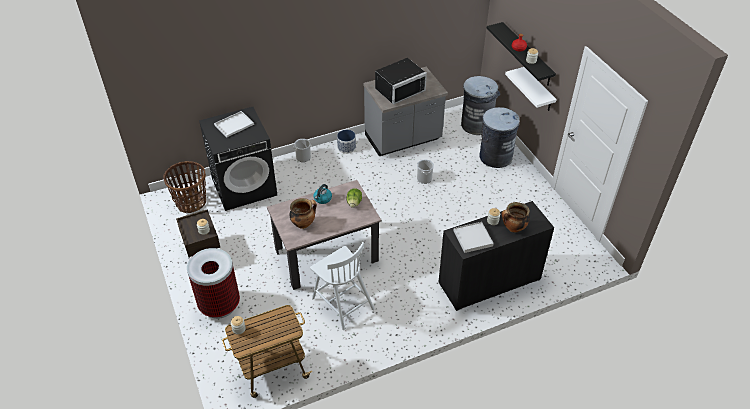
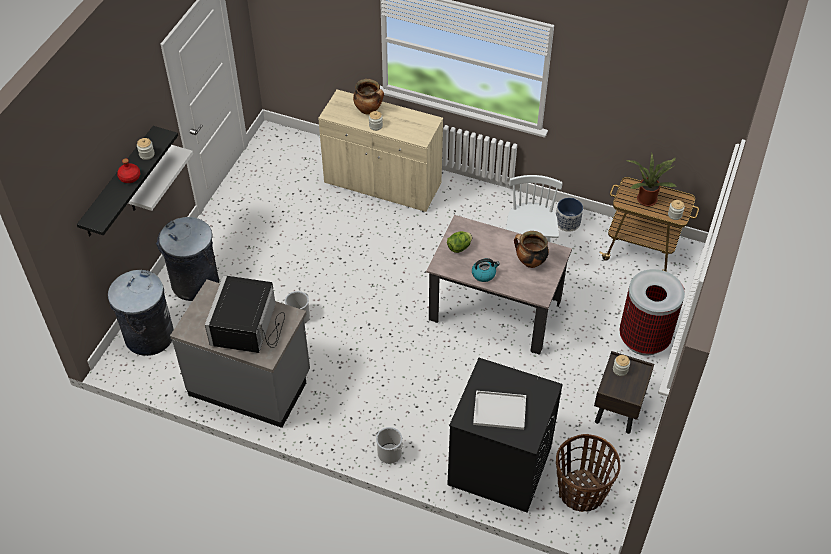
camera: 135 degrees left, 5 degrees up
planter [337,130,356,154] -> planter moved to [556,198,583,232]
black microwave [375,58,427,105] -> black microwave turned 90 degrees counterclockwise [205,275,285,353]
black cabinet [439,201,554,311] -> beige cabinet [318,89,443,212]
white tray [453,222,494,253] -> none
none -> potted plant [627,153,677,206]

